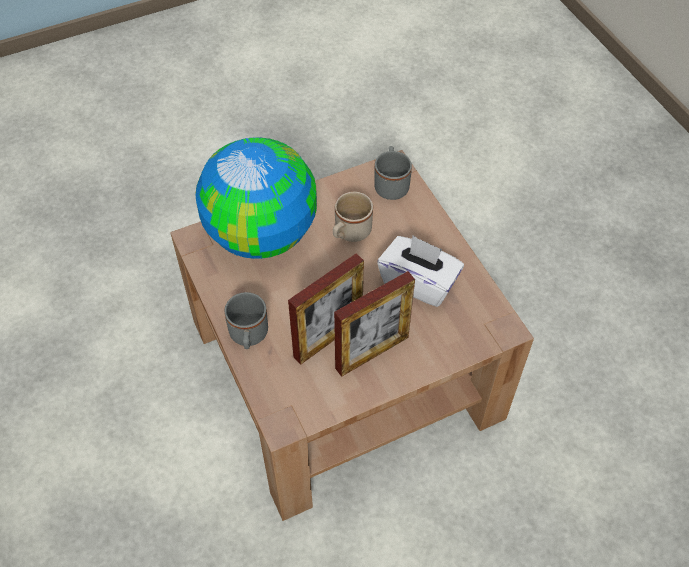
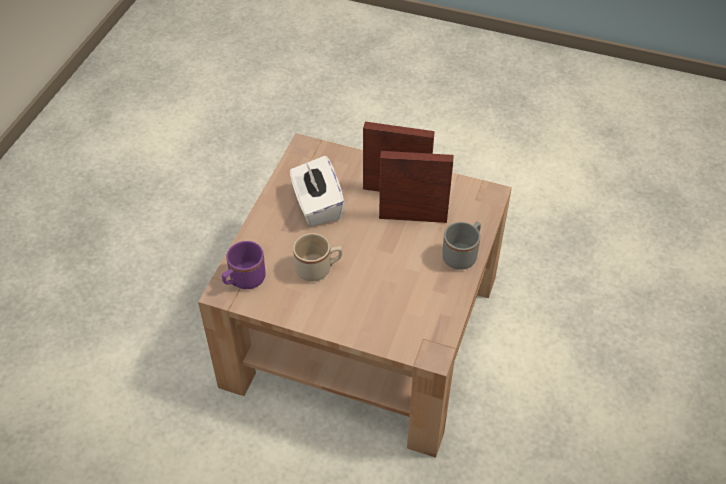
camera: 135 degrees left, 5 degrees down
globe [195,137,317,259] -> none
grey mug [374,146,412,200] -> purple mug [222,241,266,289]

